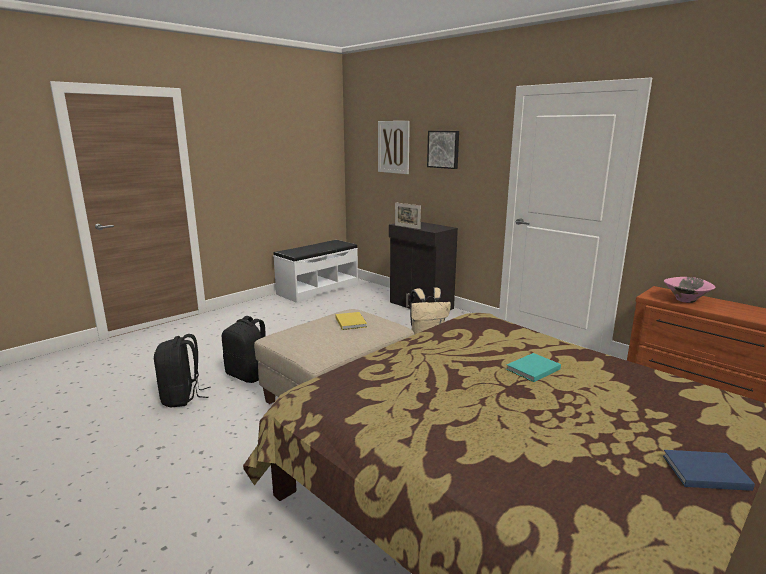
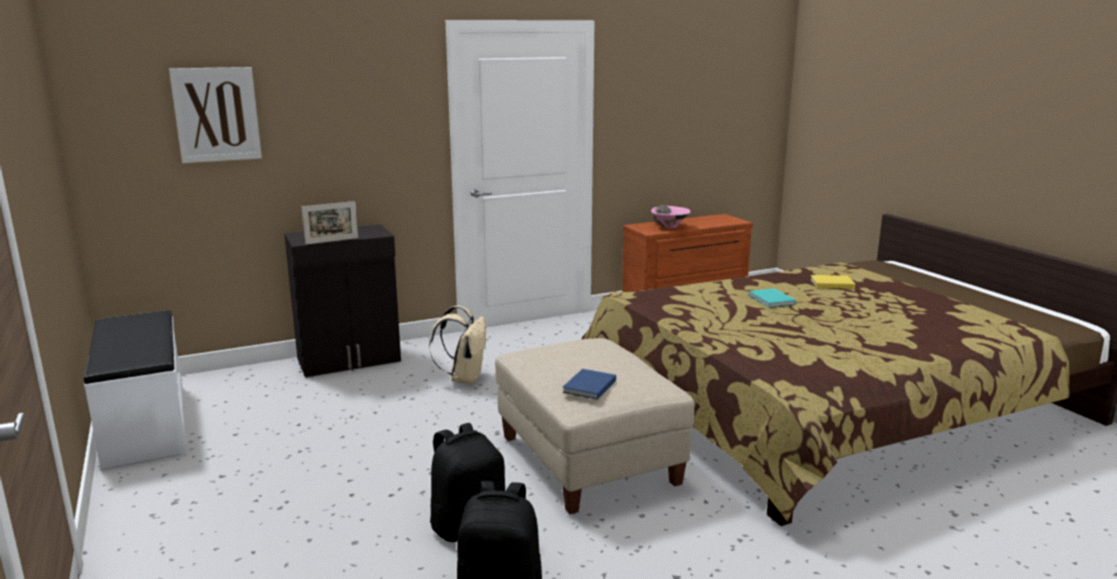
camera: 70 degrees left, 0 degrees up
yellow book [335,312,367,330] -> yellow book moved to [810,275,855,289]
picture [427,131,459,169] -> none
blue book [663,450,755,491] -> blue book moved to [562,369,616,400]

